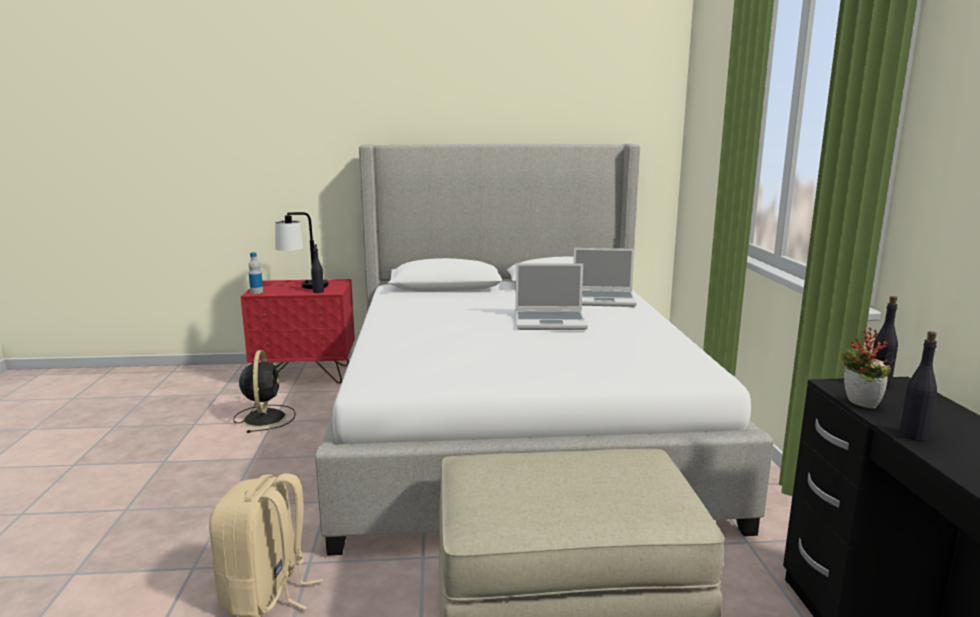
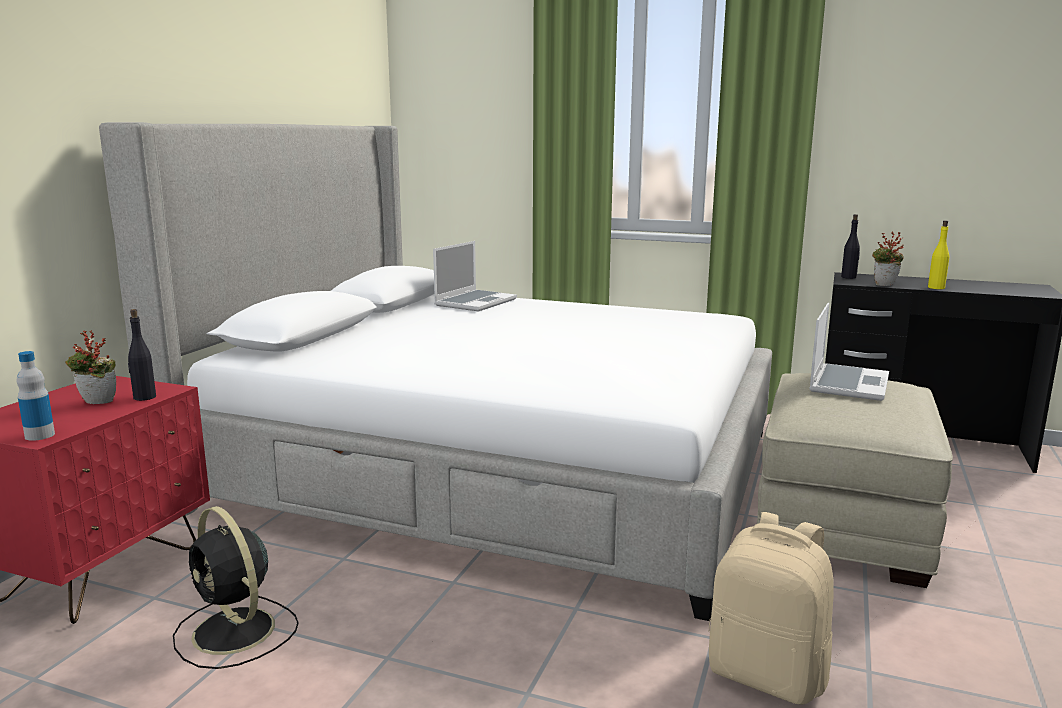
camera: 65 degrees left, 0 degrees up
black fan [233,350,296,433] -> black fan turned 150 degrees counterclockwise [173,506,298,669]
table lamp [275,212,329,289] -> potted plant [65,330,116,404]
laptop [515,263,588,330] -> laptop moved to [809,303,889,401]
black bottle [899,331,937,441] -> yellow bottle [928,220,949,289]

